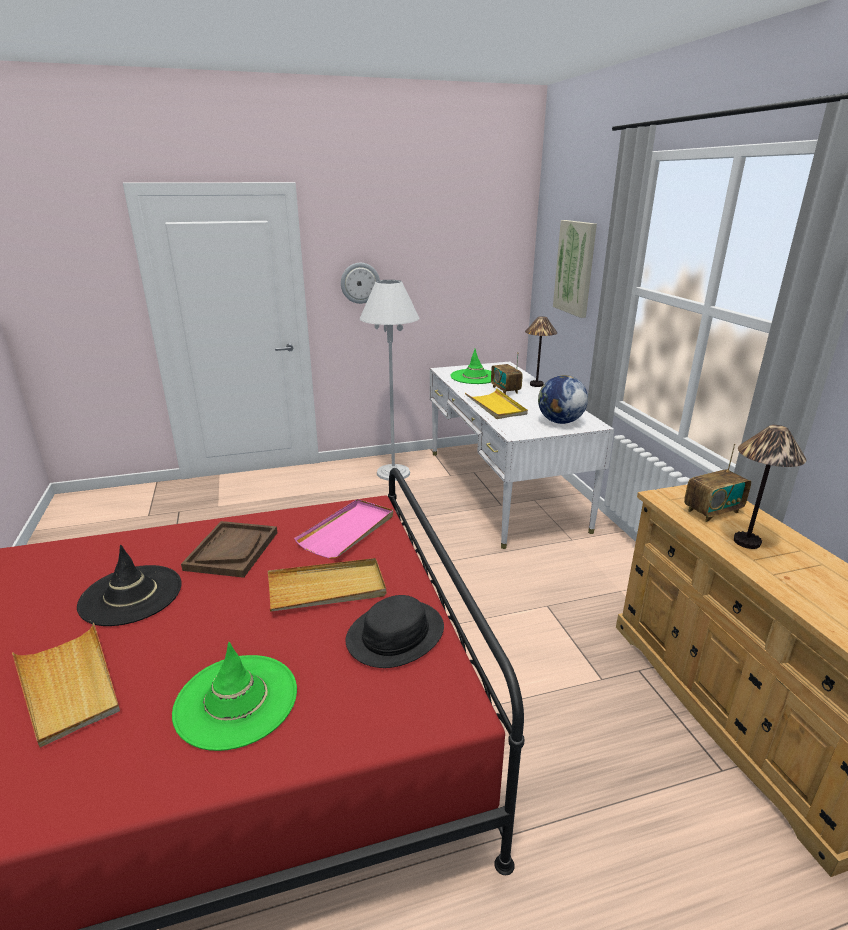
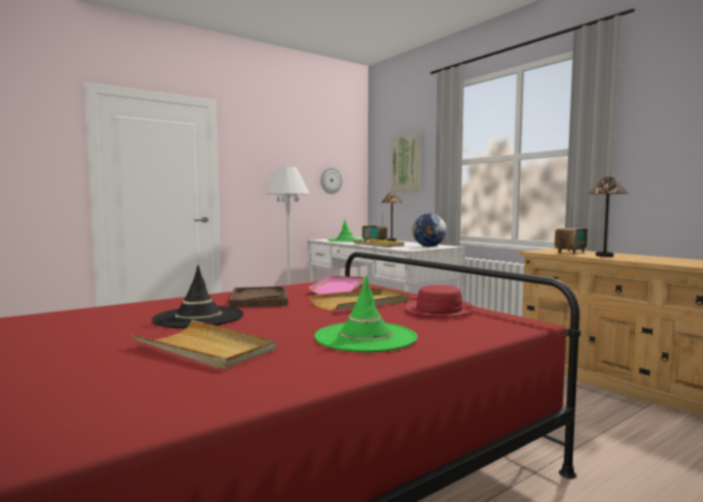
camera: 20 degrees left, 20 degrees down
wall clock [341,263,380,304] -> wall clock moved to [320,167,343,194]
black hat [346,595,444,668] -> red hat [405,285,474,318]

